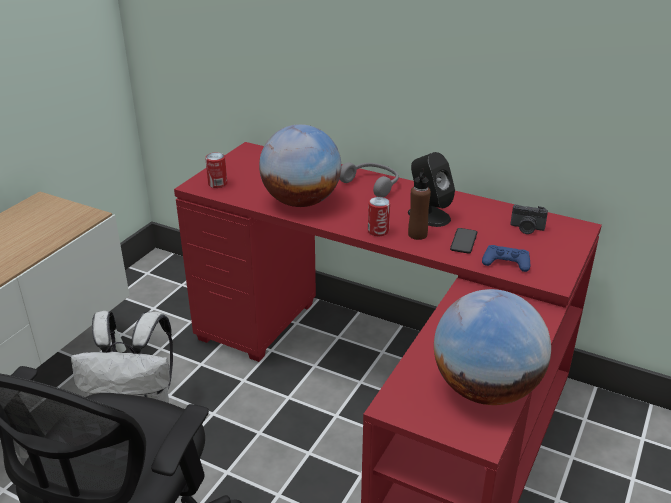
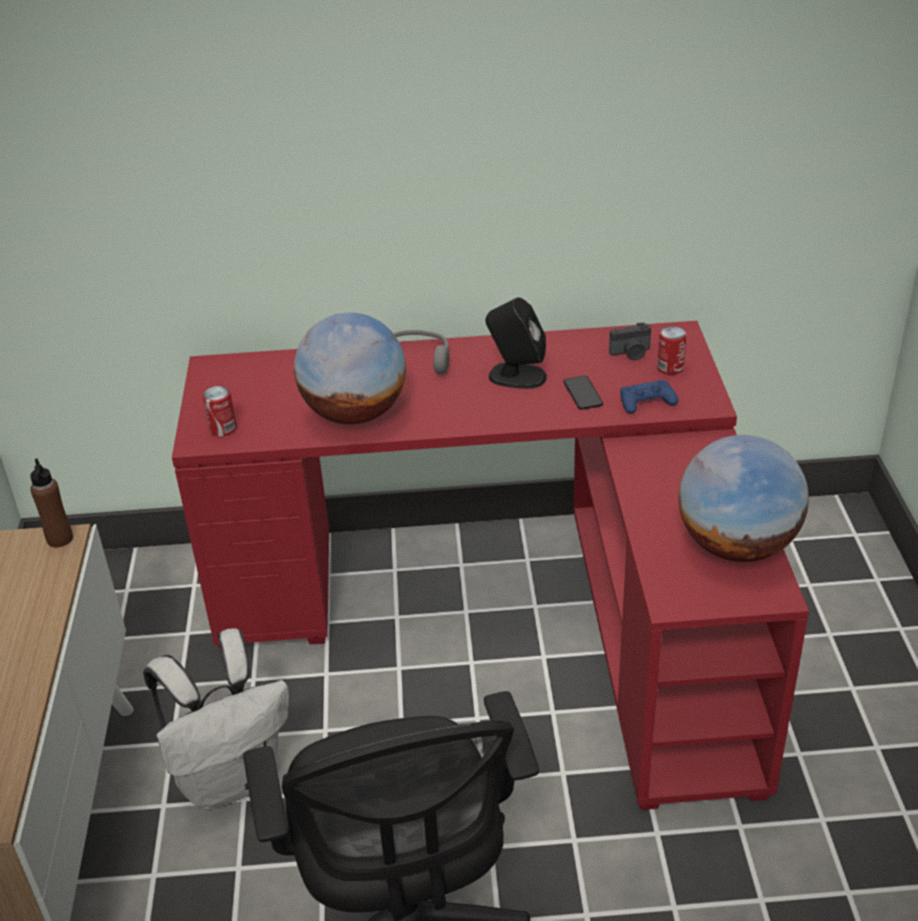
camera: 30 degrees left, 5 degrees up
can [368,197,390,236] -> can moved to [657,326,687,375]
brown bottle [408,168,431,240] -> brown bottle moved to [30,459,73,548]

